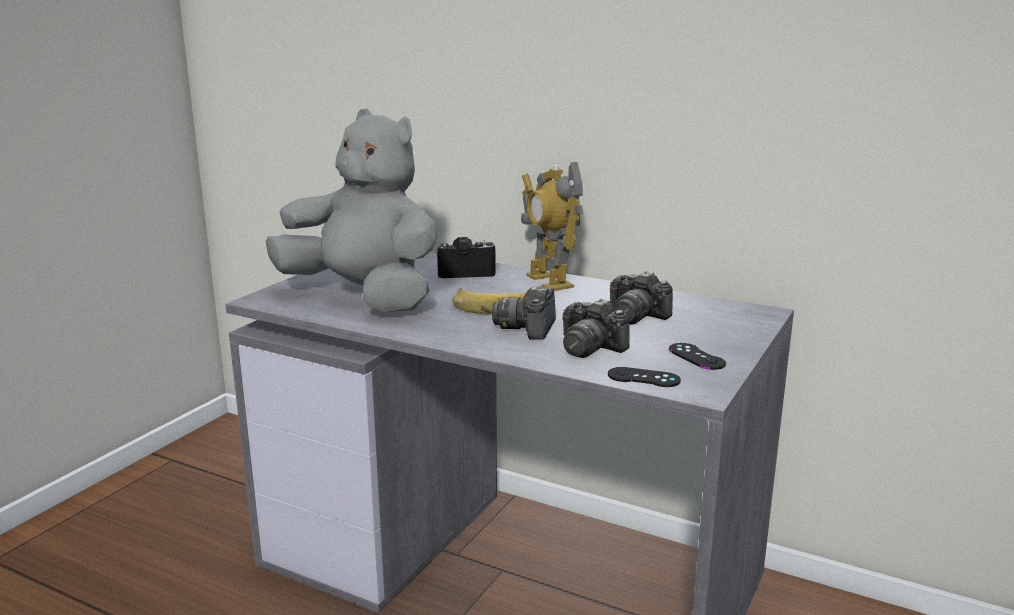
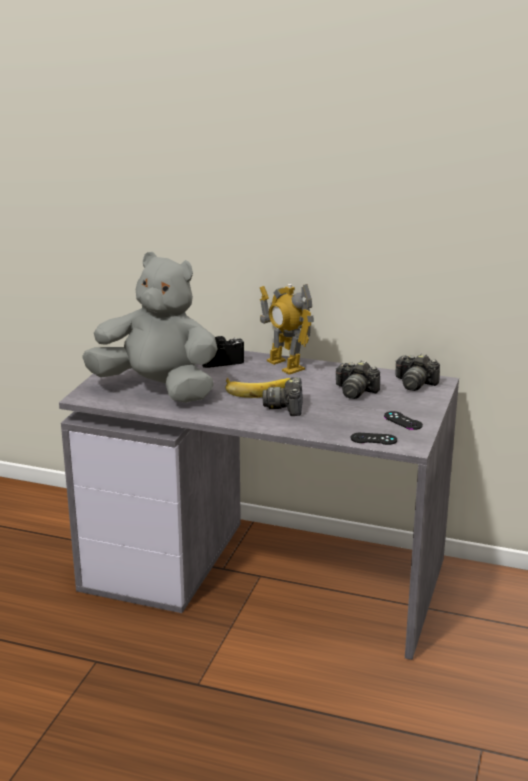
camera: 10 degrees left, 5 degrees up
camera [562,299,630,358] -> camera moved to [395,353,440,391]

